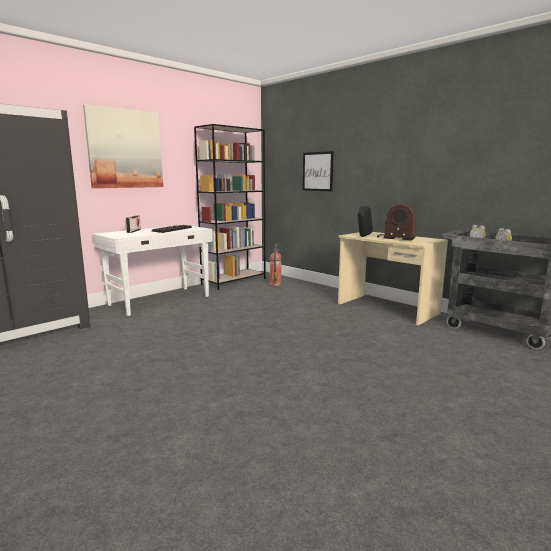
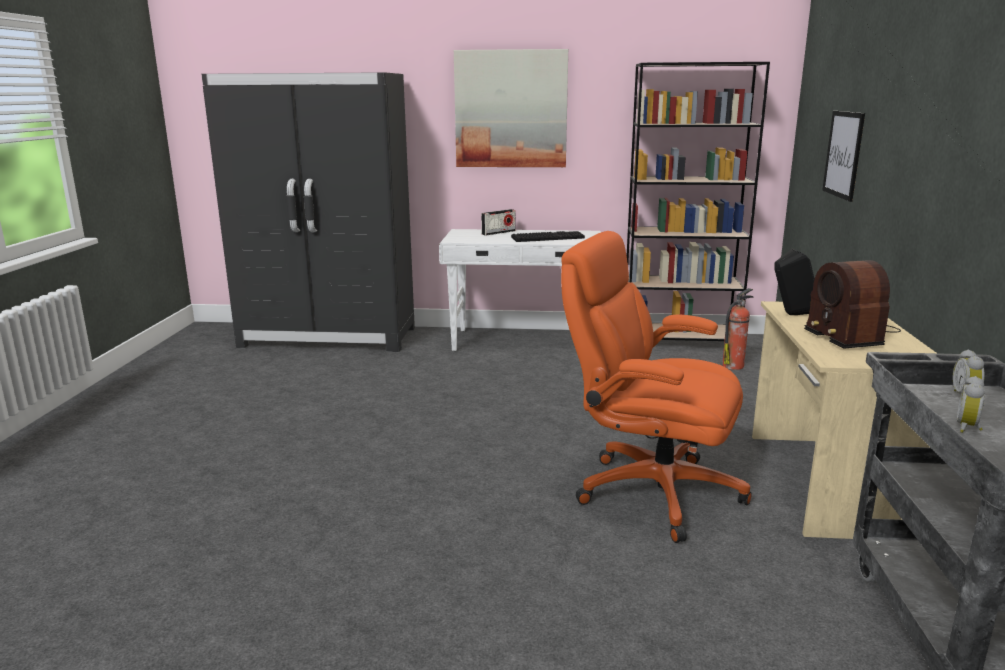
camera: 50 degrees right, 5 degrees up
none -> orange office chair [561,231,752,543]

